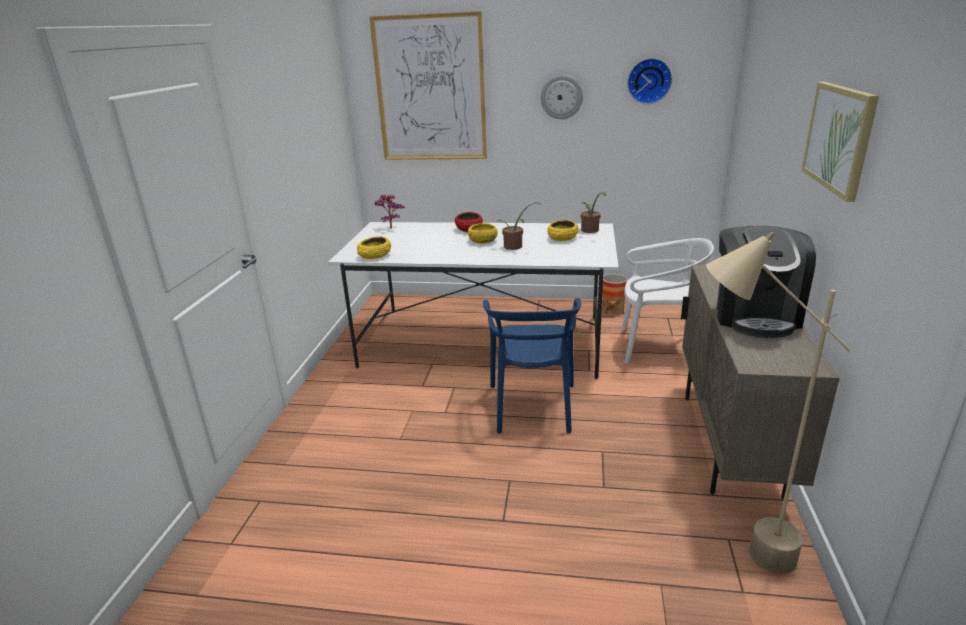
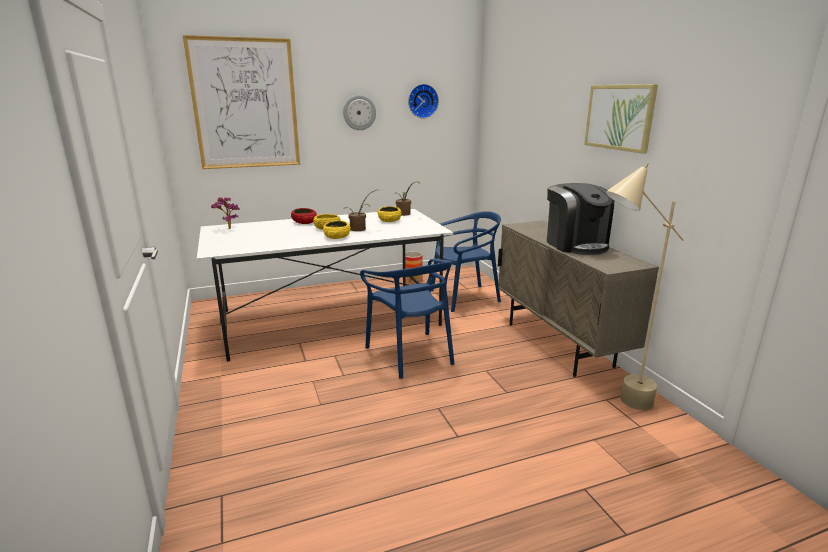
camera: 30 degrees left, 5 degrees down
yellow bowl [357,236,391,259] -> yellow bowl moved to [323,220,351,239]
white chair [622,238,714,364] -> blue chair [431,211,501,312]

